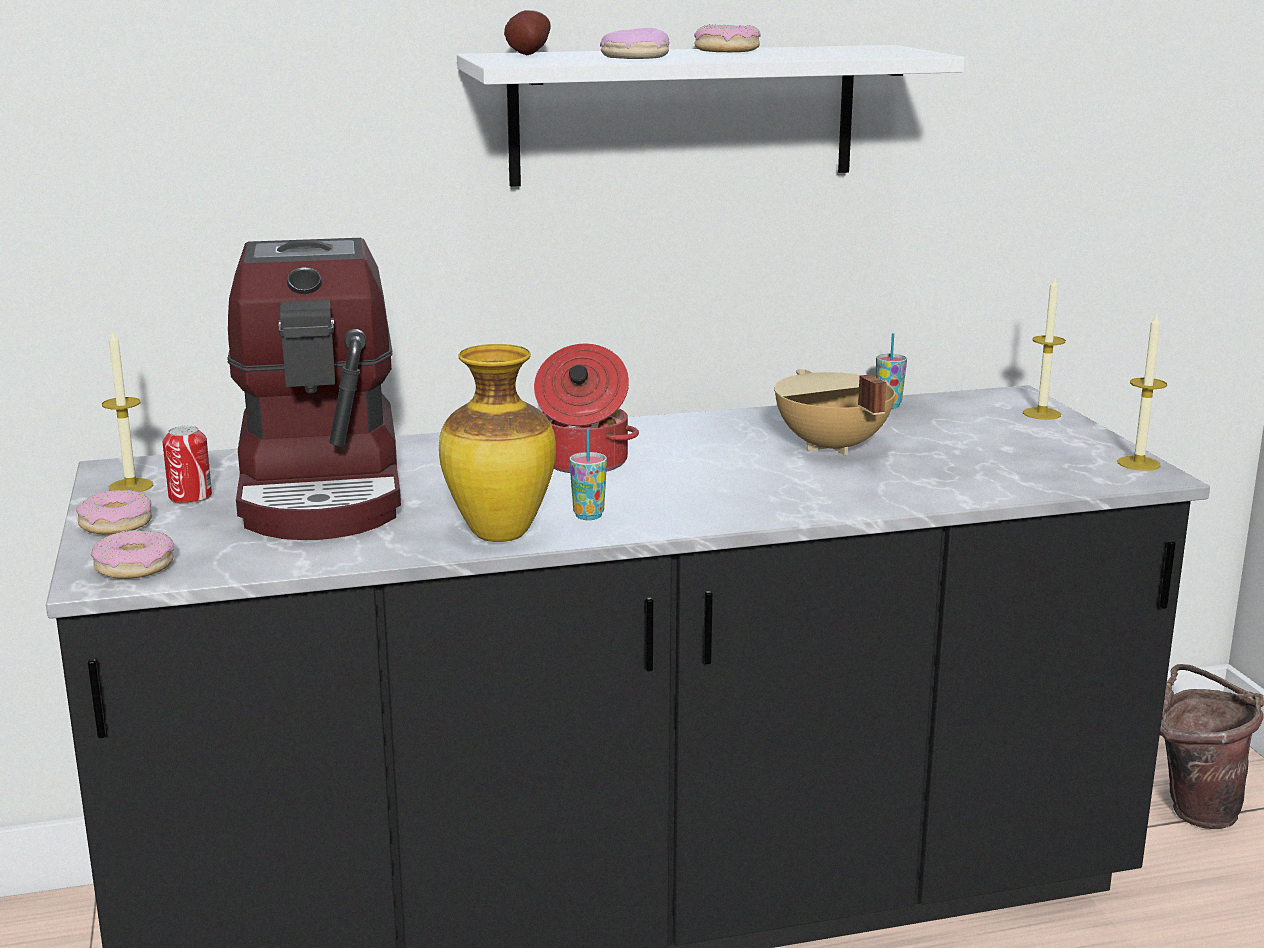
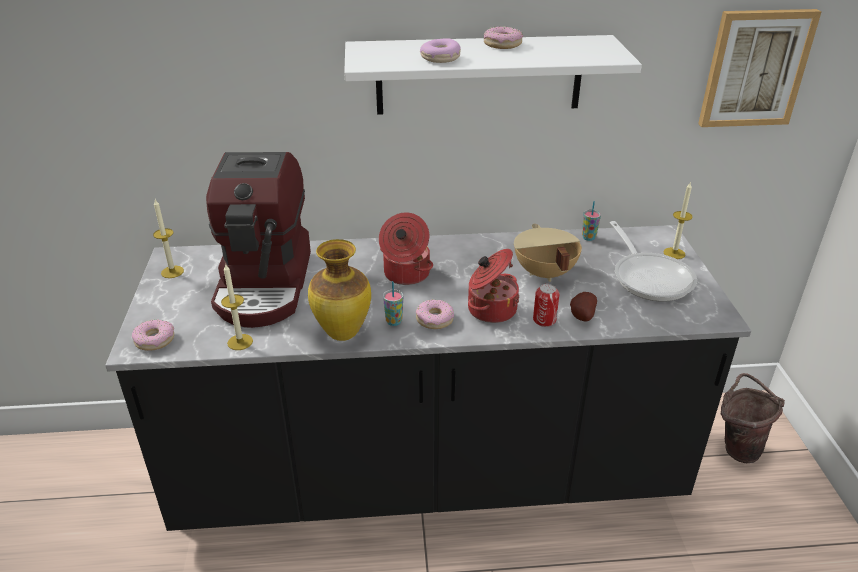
camera: 10 degrees right, 15 degrees up
donut [76,490,152,535] -> donut moved to [416,299,454,329]
can [163,426,212,504] -> can moved to [533,284,560,327]
potato [504,10,551,55] -> potato moved to [570,292,597,321]
candle [1118,313,1167,471] -> candle moved to [221,263,253,350]
none -> cooking pot [468,249,519,323]
none -> frying pan [610,221,697,302]
none -> picture [698,9,822,127]

